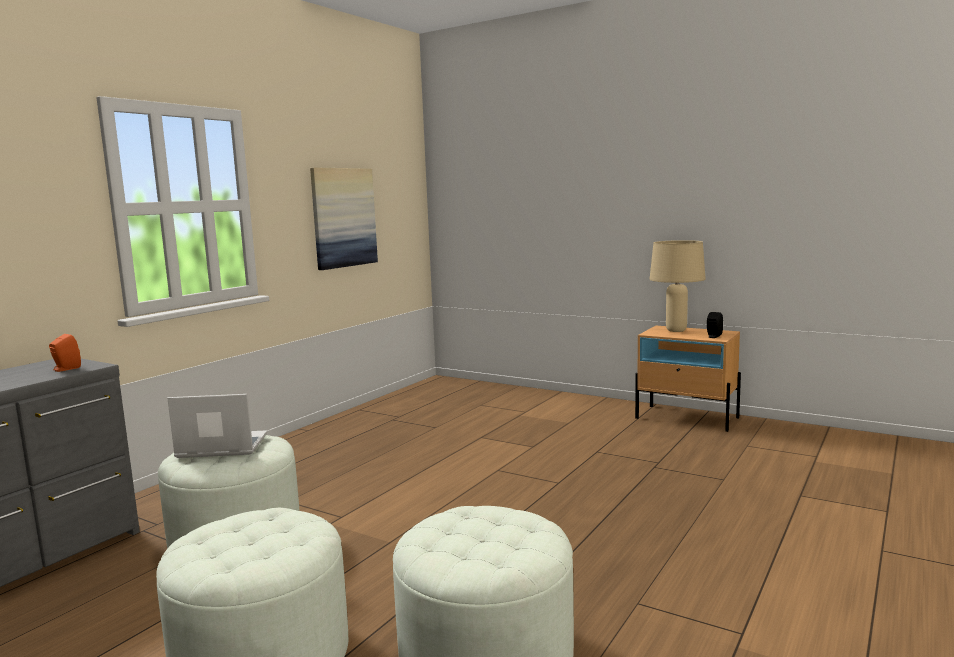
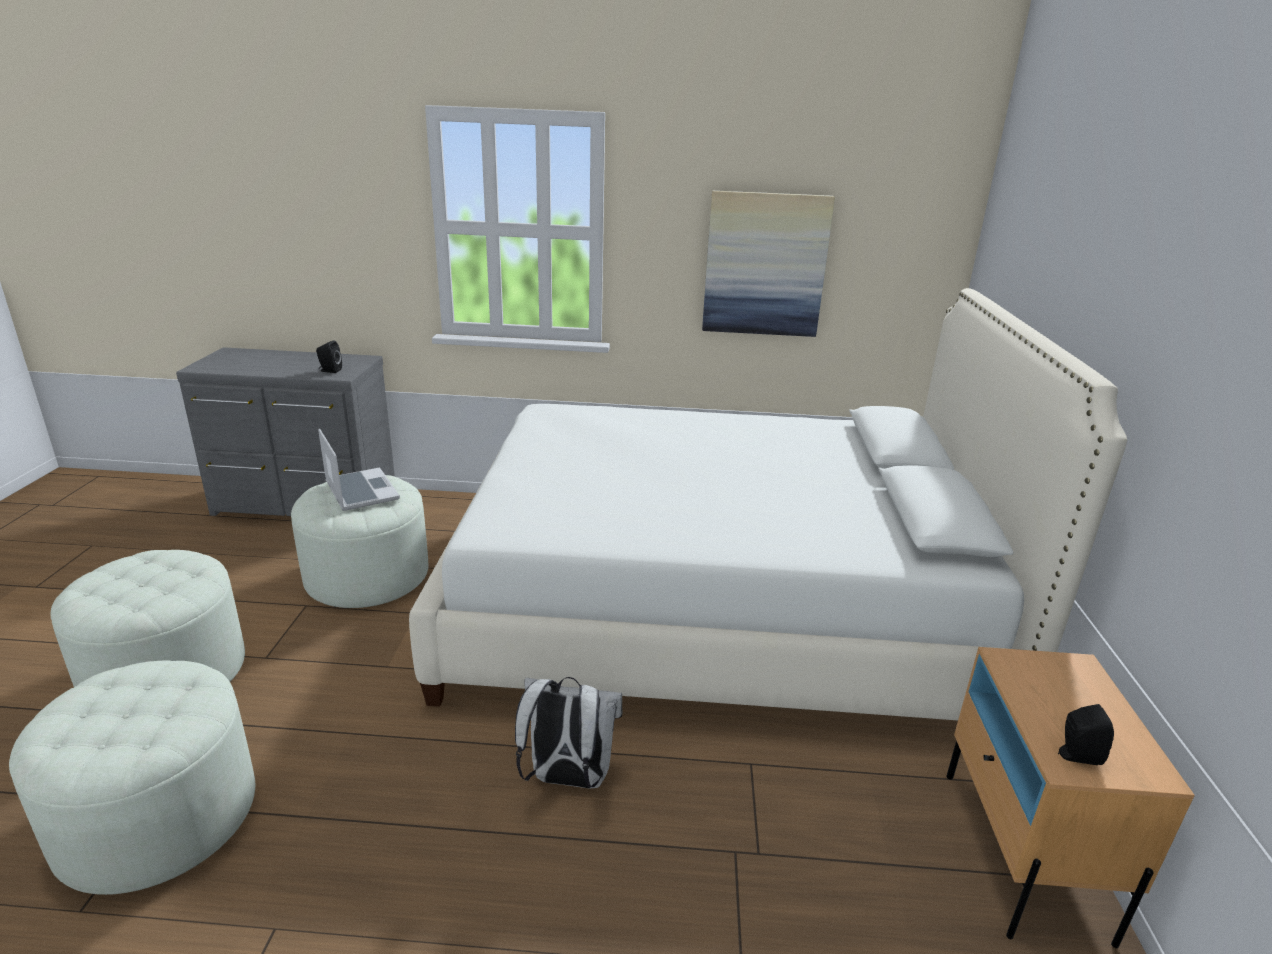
camera: 60 degrees right, 15 degrees up
orange speaker [49,334,81,372] -> black speaker [316,340,342,373]
beige table lamp [650,240,706,332] -> none
none -> white bed [409,288,1127,720]
none -> white backpack [515,677,622,789]

